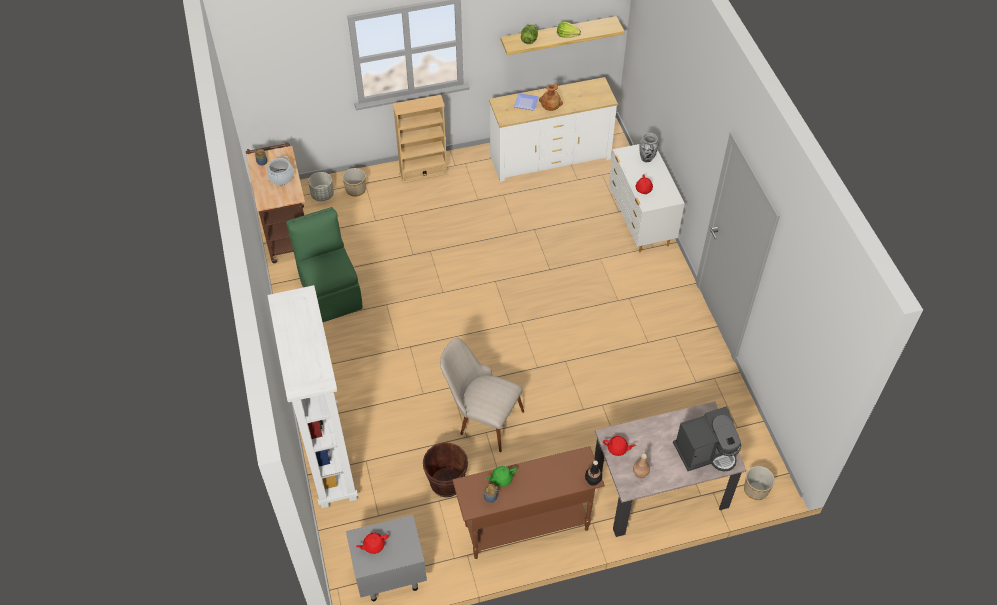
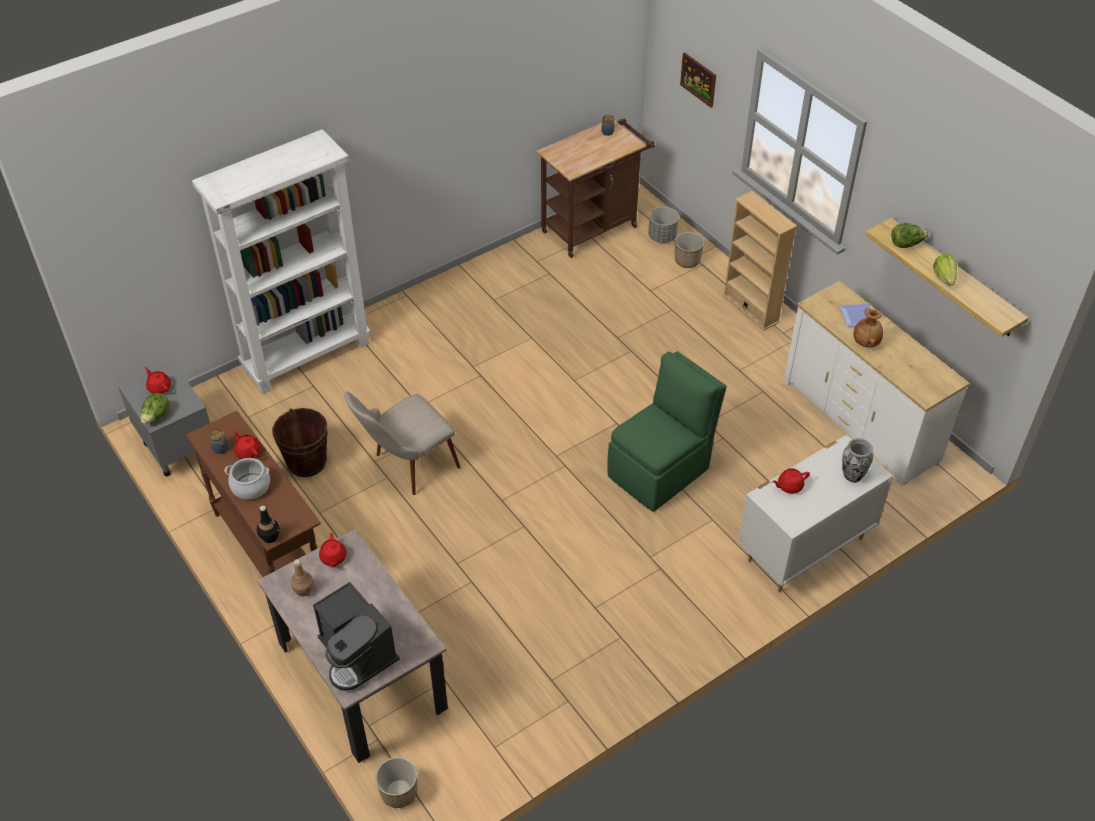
camera: 70 degrees right, 5 degrees down
cooking pot [267,156,294,185] -> cooking pot moved to [224,458,270,500]
green chair [286,207,363,322] -> green chair moved to [607,351,726,512]
beige chair [440,338,524,452] -> beige chair turned 135 degrees counterclockwise [344,391,460,495]
green teapot [486,466,517,487] -> red teapot [233,429,261,459]
none -> lettuce [140,393,170,424]
none -> picture [680,52,716,108]

